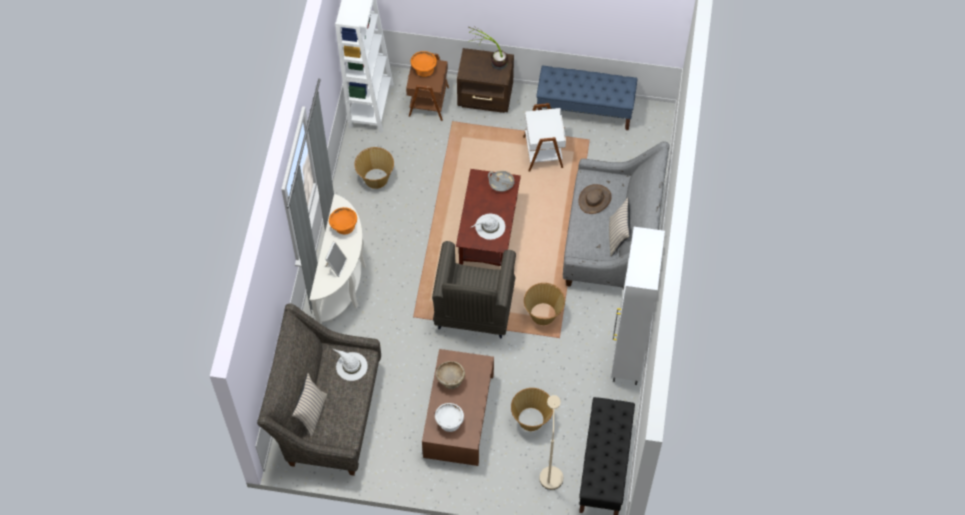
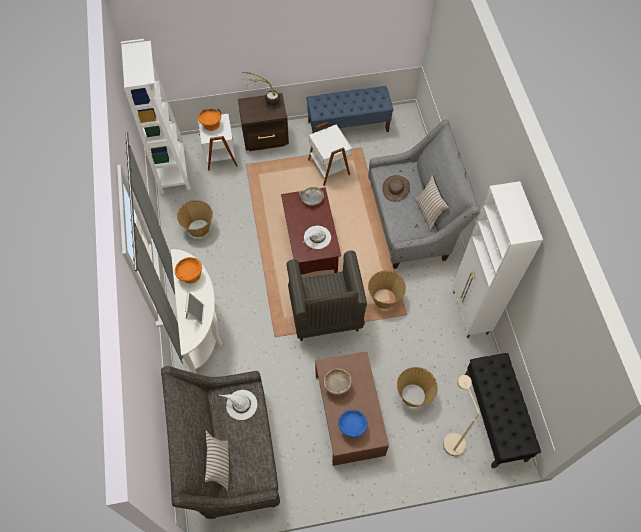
camera: 20 degrees left, 0 degrees up
brown side table [406,53,449,121] -> white side table [198,109,238,171]
white bowl [435,403,464,432] -> blue bowl [338,410,368,438]

